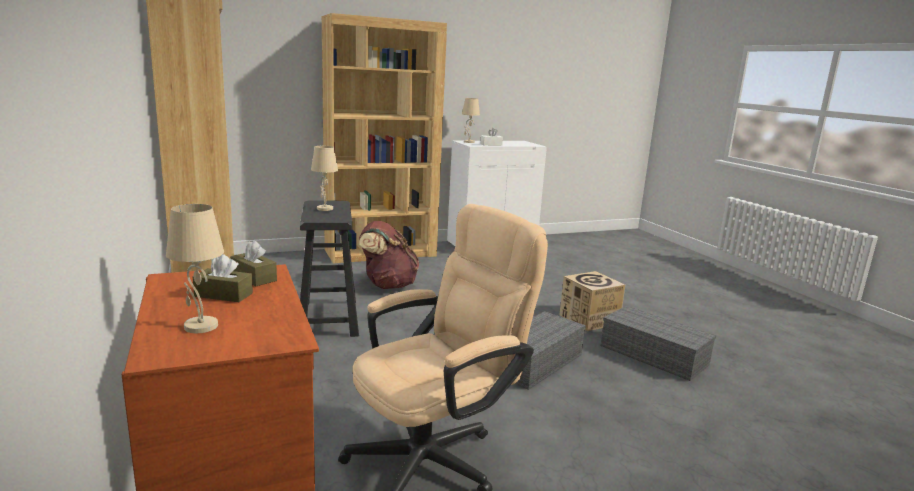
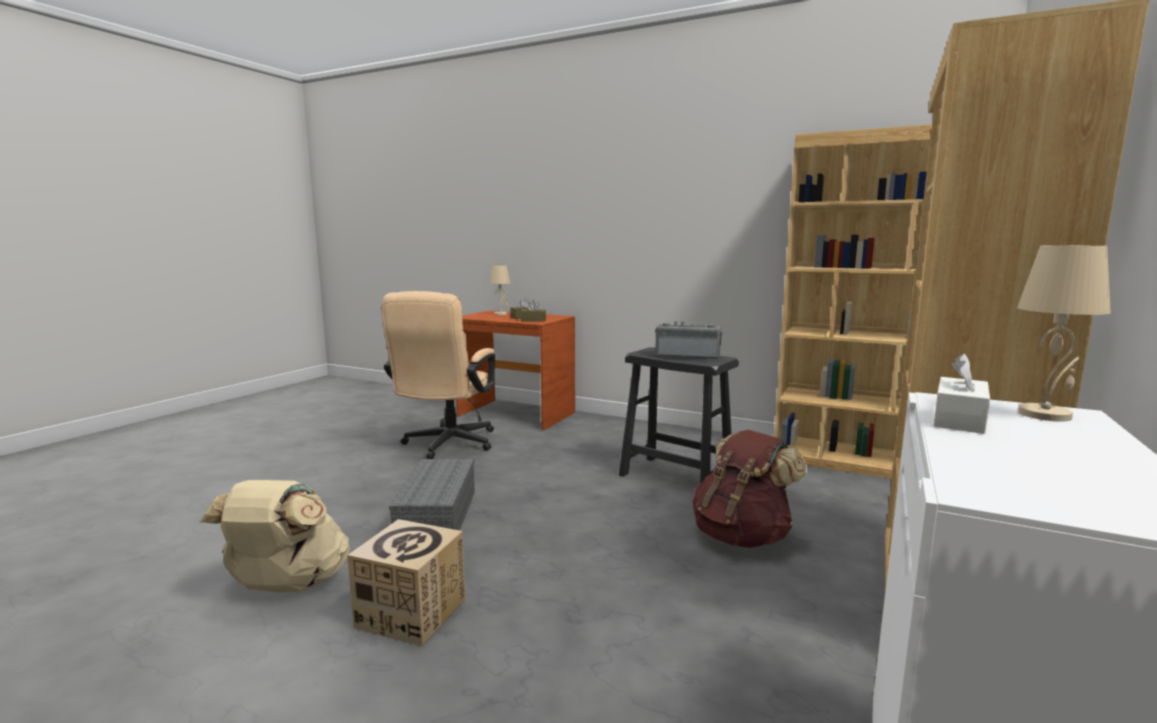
camera: 140 degrees right, 5 degrees down
beige table lamp [311,146,338,211] -> radio [655,321,722,359]
grey storage box [601,306,716,381] -> beige backpack [200,480,350,592]

